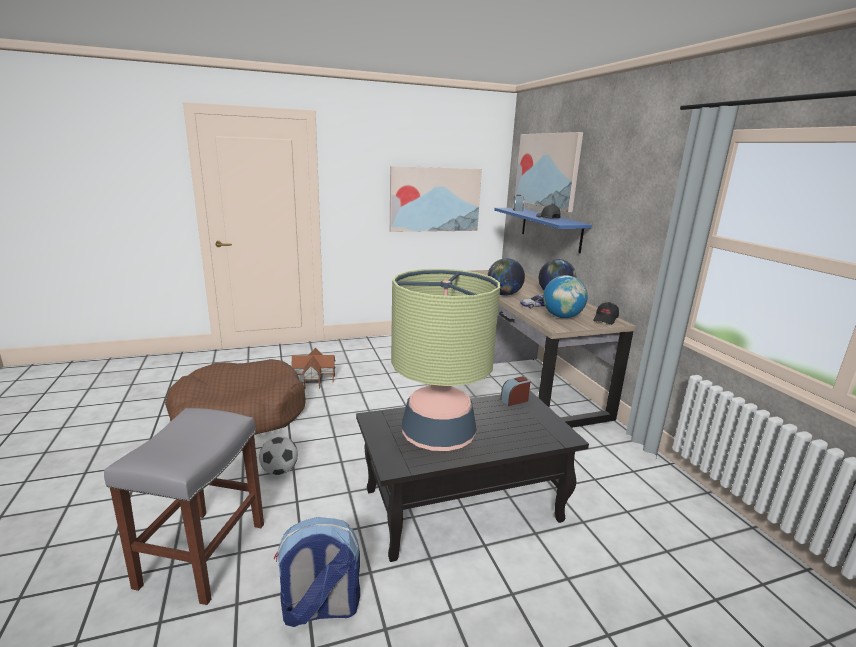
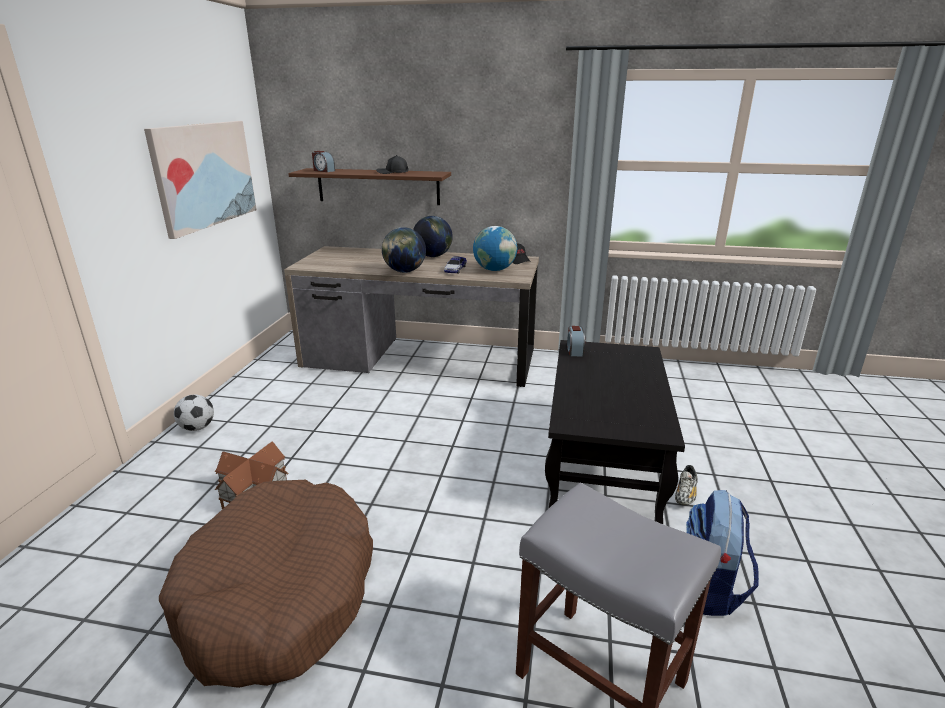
camera: 60 degrees left, 5 degrees up
football [259,436,298,475] -> football moved to [174,394,214,431]
table lamp [391,269,500,451] -> none
blue shelf [494,208,592,253] -> brown shelf [288,168,451,205]
picture [515,132,583,212] -> none
none -> shoe [675,465,698,505]

